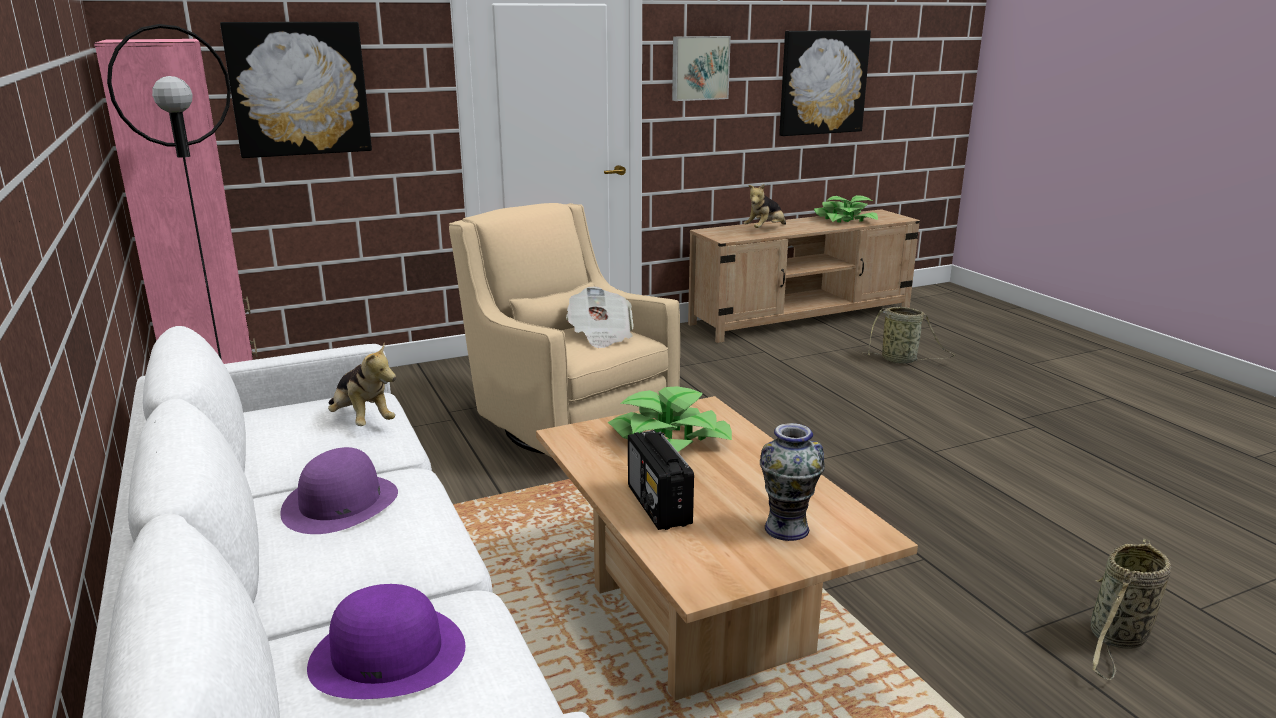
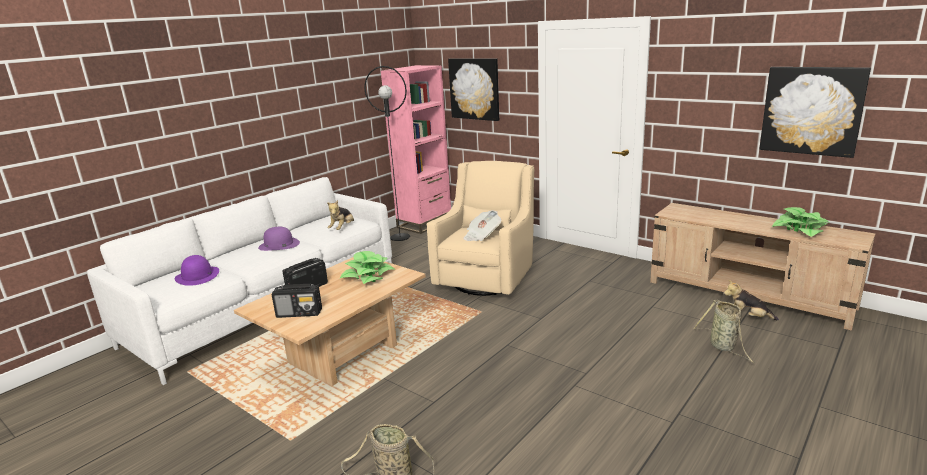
camera: 65 degrees right, 0 degrees up
picture [672,36,731,101] -> none
plush toy [744,184,786,228] -> plush toy moved to [724,280,779,321]
vase [760,423,825,541] -> radio [272,284,322,318]

